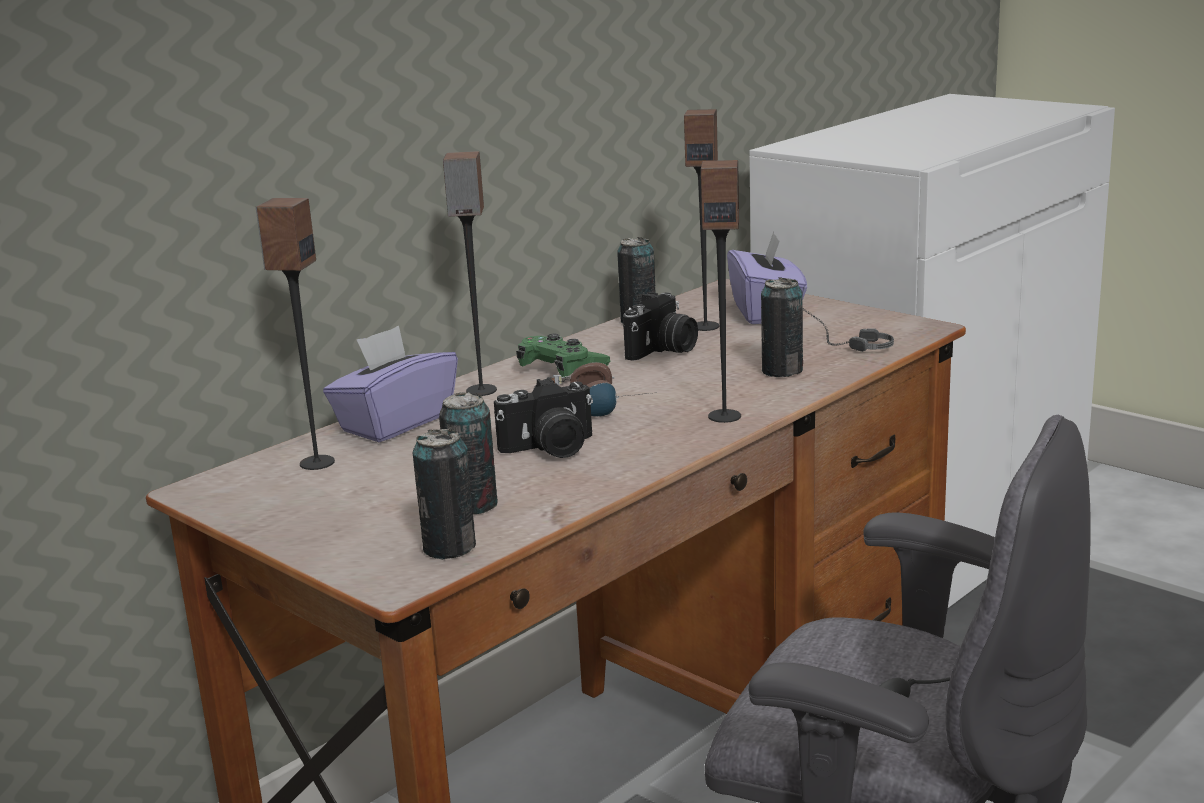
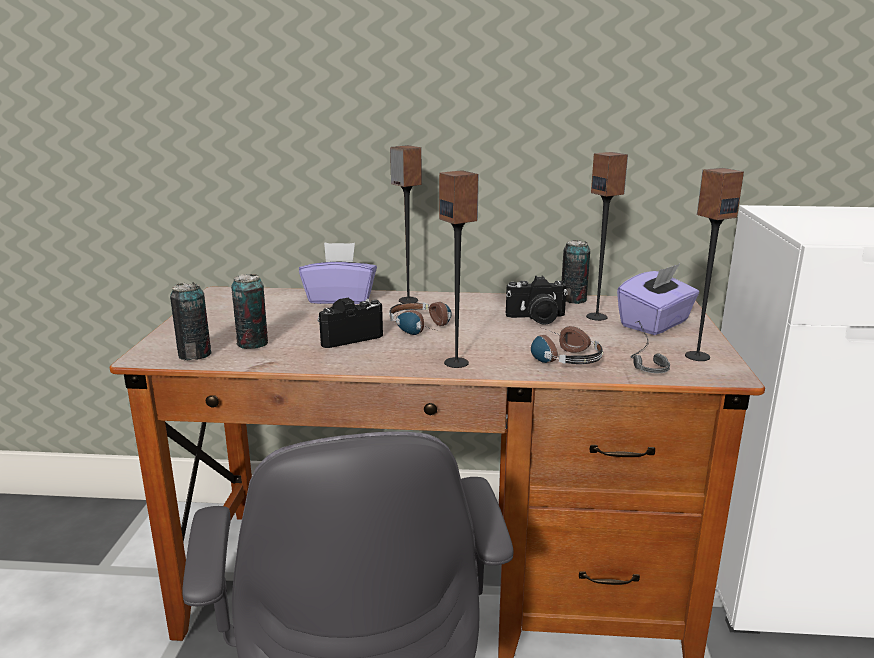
camera: 50 degrees right, 0 degrees up
speaker [256,198,335,470] -> speaker moved to [685,168,744,361]
camera [494,377,593,458] -> camera turned 120 degrees clockwise [318,297,383,348]
green game controller [516,334,611,378] -> none
can [761,277,803,377] -> headphones [531,326,603,364]

